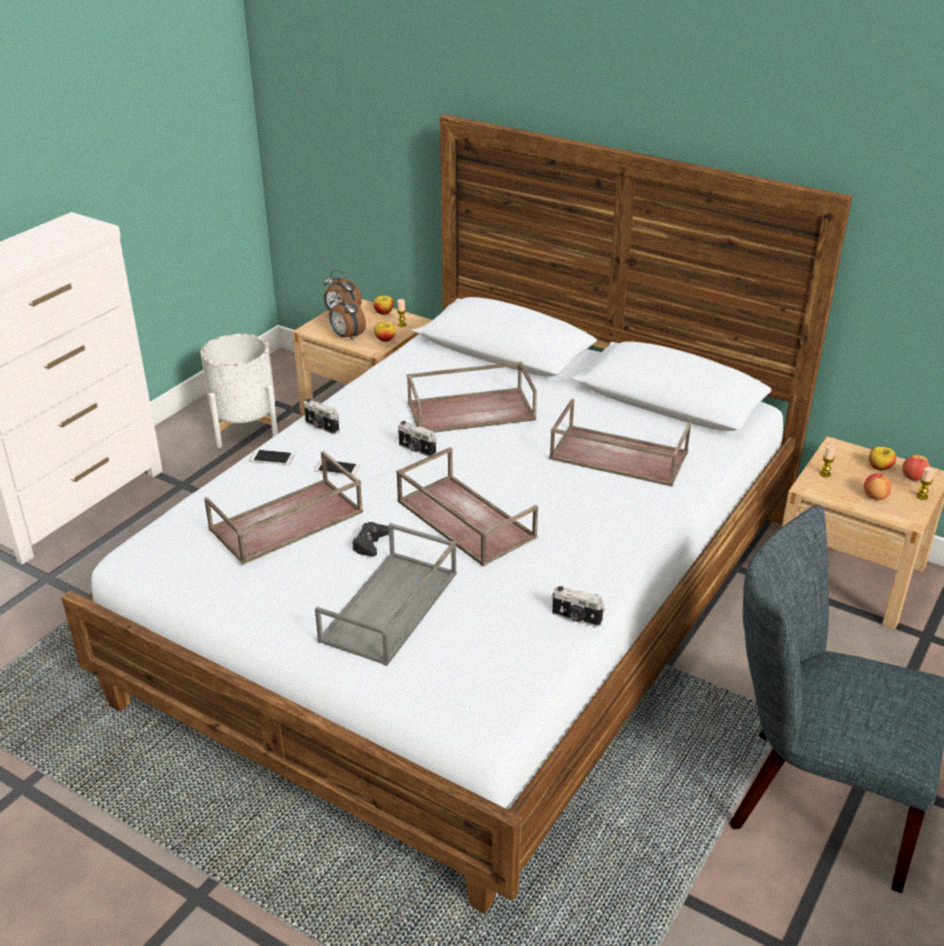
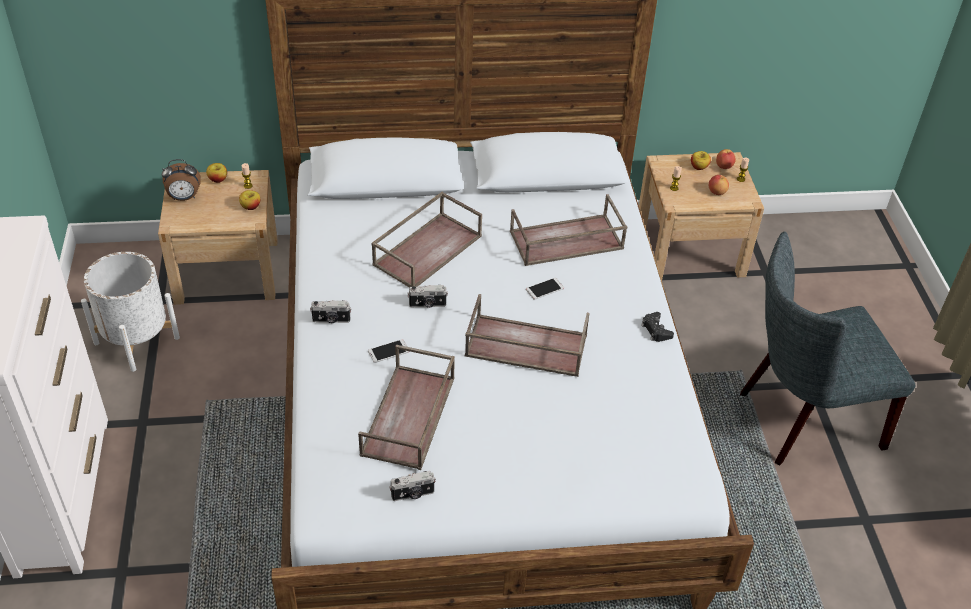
camera: 40 degrees left, 10 degrees up
phone [250,449,295,465] -> phone moved to [526,278,564,300]
grey tray [315,523,457,666] -> none
alarm clock [329,290,366,341] -> none
black game controller [352,522,389,557] -> black game controller moved to [641,312,674,342]
camera [552,586,605,627] -> camera moved to [389,471,436,501]

